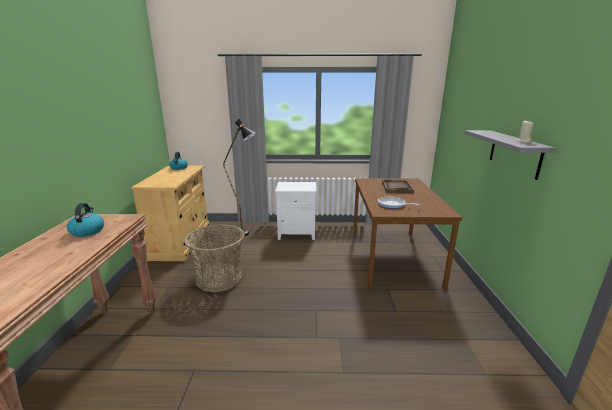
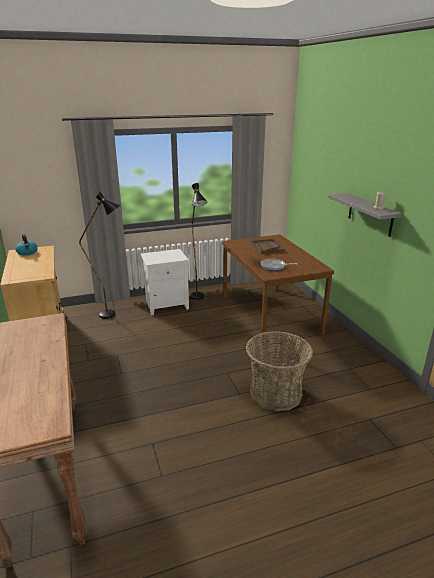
camera: 20 degrees left, 5 degrees up
kettle [67,203,104,237] -> none
basket [184,224,245,293] -> basket moved to [246,331,313,411]
none -> black floor lamp [189,183,207,300]

